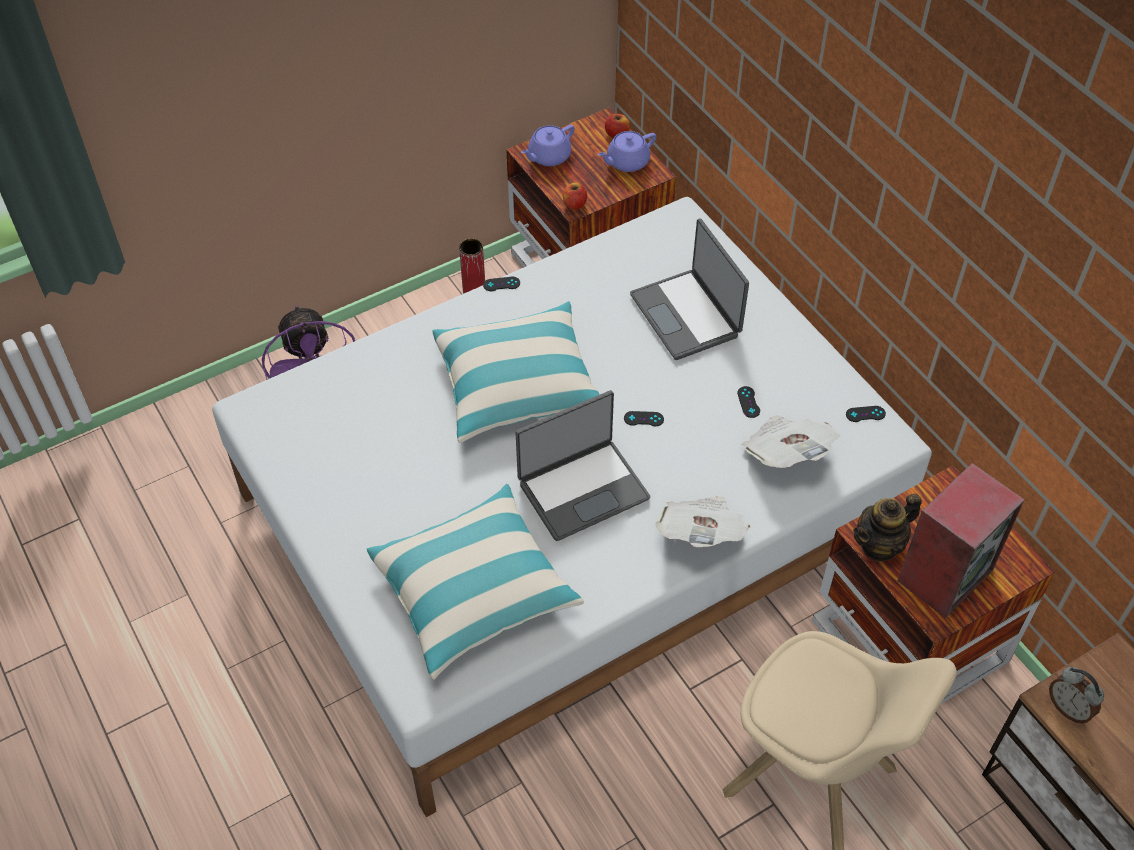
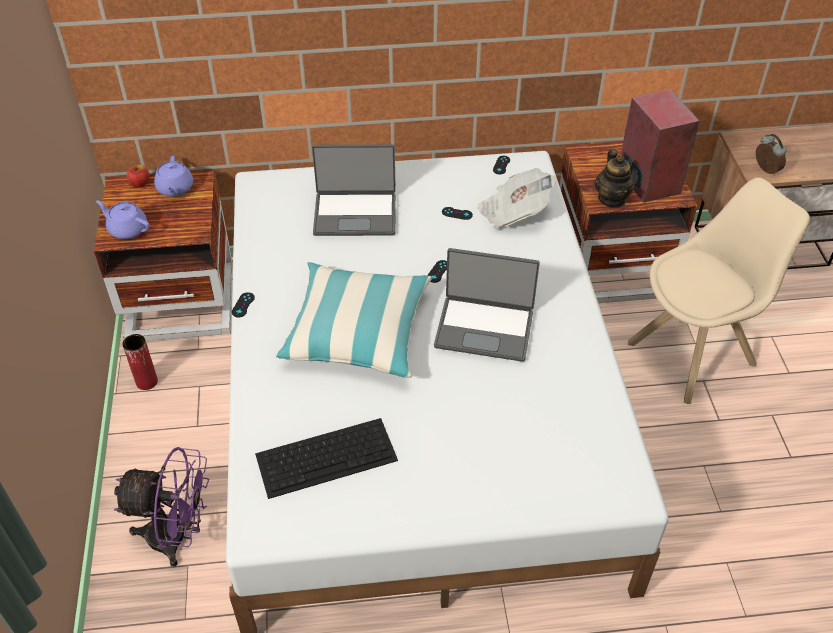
camera: 65 degrees left, 5 degrees down
pillow [367,484,584,680] -> none
laptop [516,390,650,541] -> laptop turned 105 degrees clockwise [434,248,540,362]
purple teapot [521,125,574,166] -> purple teapot turned 135 degrees clockwise [96,200,150,239]
apple [563,183,587,210] -> none
newspaper [655,496,750,547] -> none
alarm clock [1049,667,1104,724] -> alarm clock turned 105 degrees counterclockwise [756,134,787,176]
none -> keyboard [255,418,398,499]

